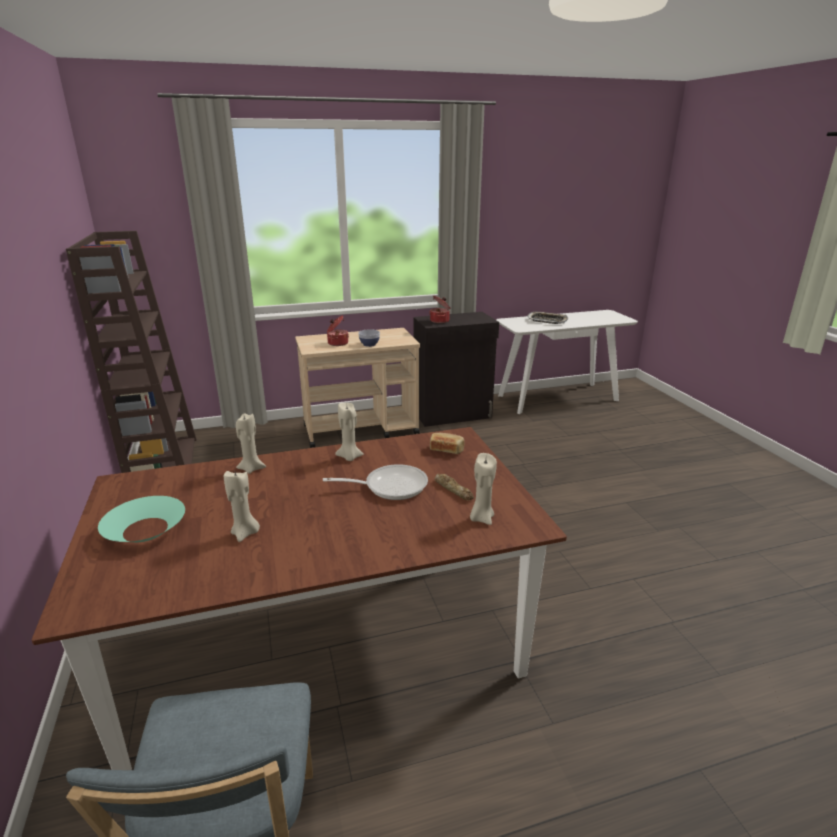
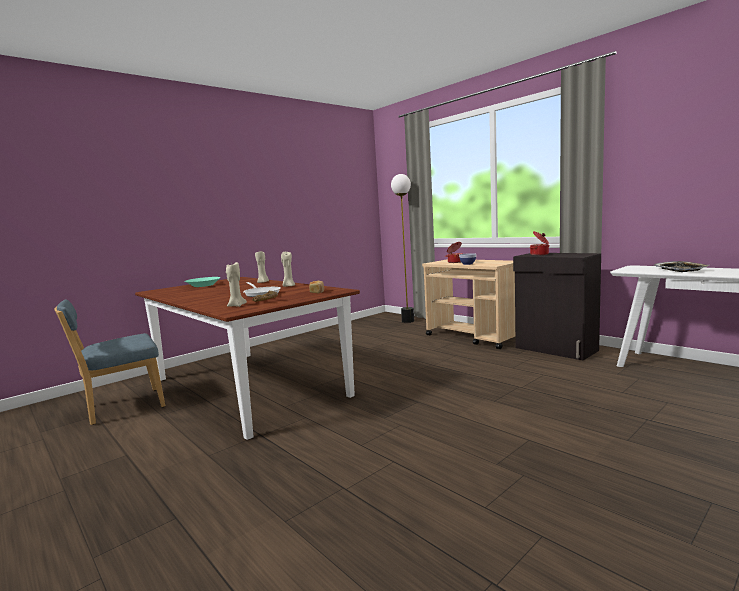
camera: 65 degrees right, 15 degrees down
brown bookcase [66,231,197,473] -> none
beige candle [224,471,260,542] -> none
none -> floor lamp [391,174,414,323]

